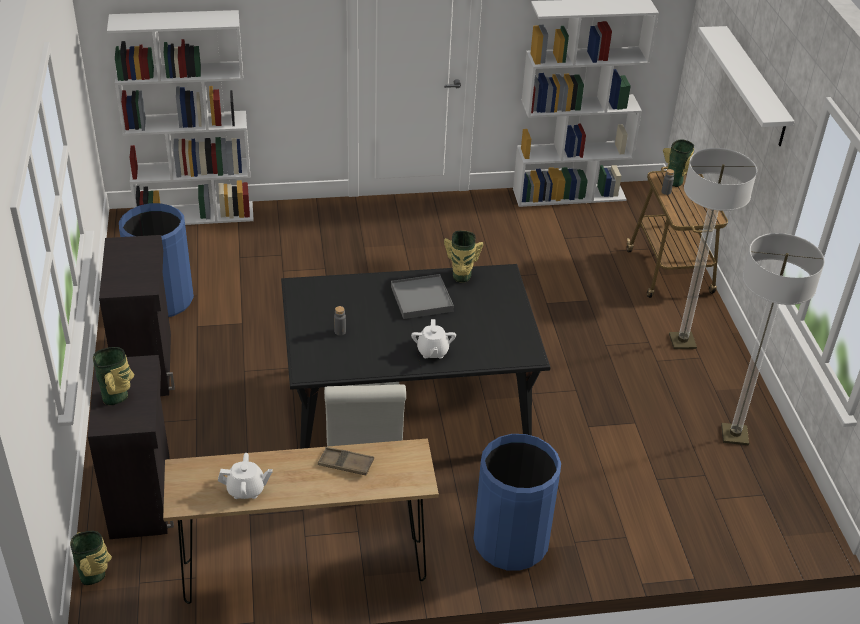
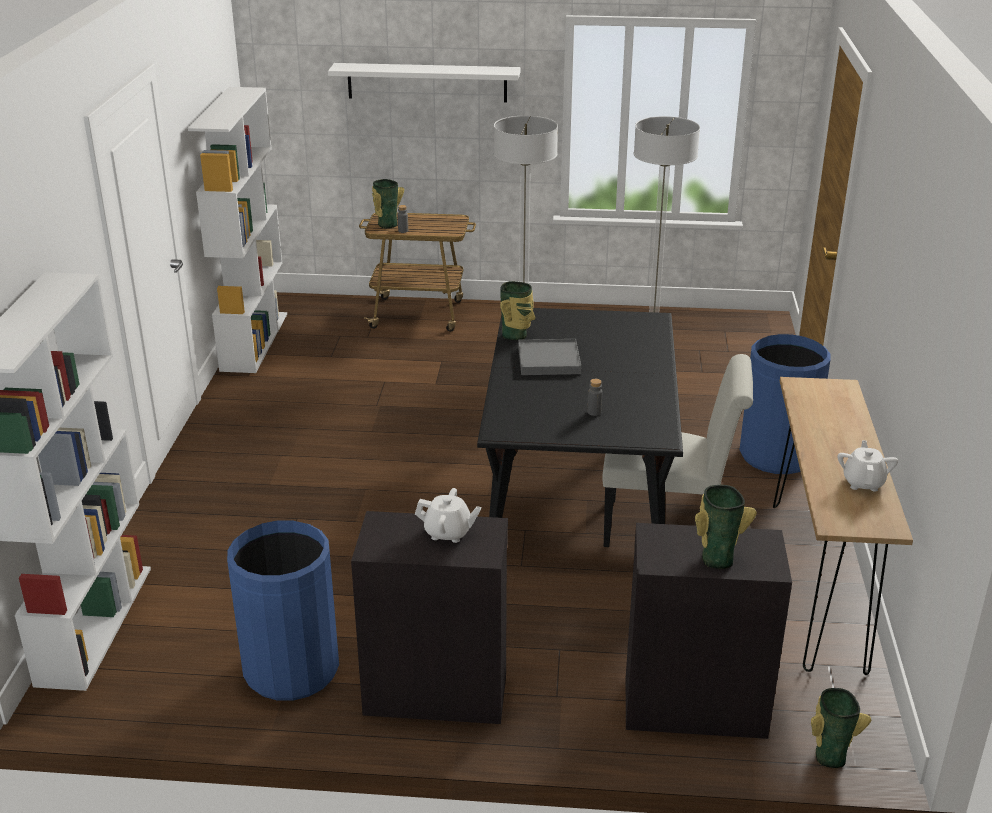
camera: 75 degrees left, 10 degrees down
brown tray [318,447,374,475] -> none
white teapot [411,319,456,358] -> white teapot moved to [415,488,481,543]

